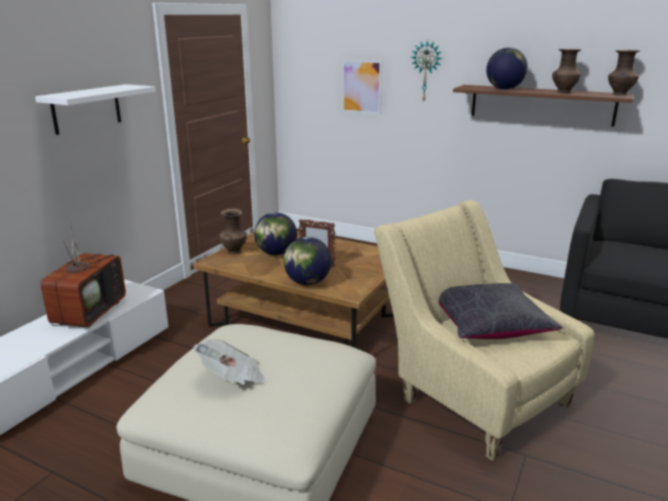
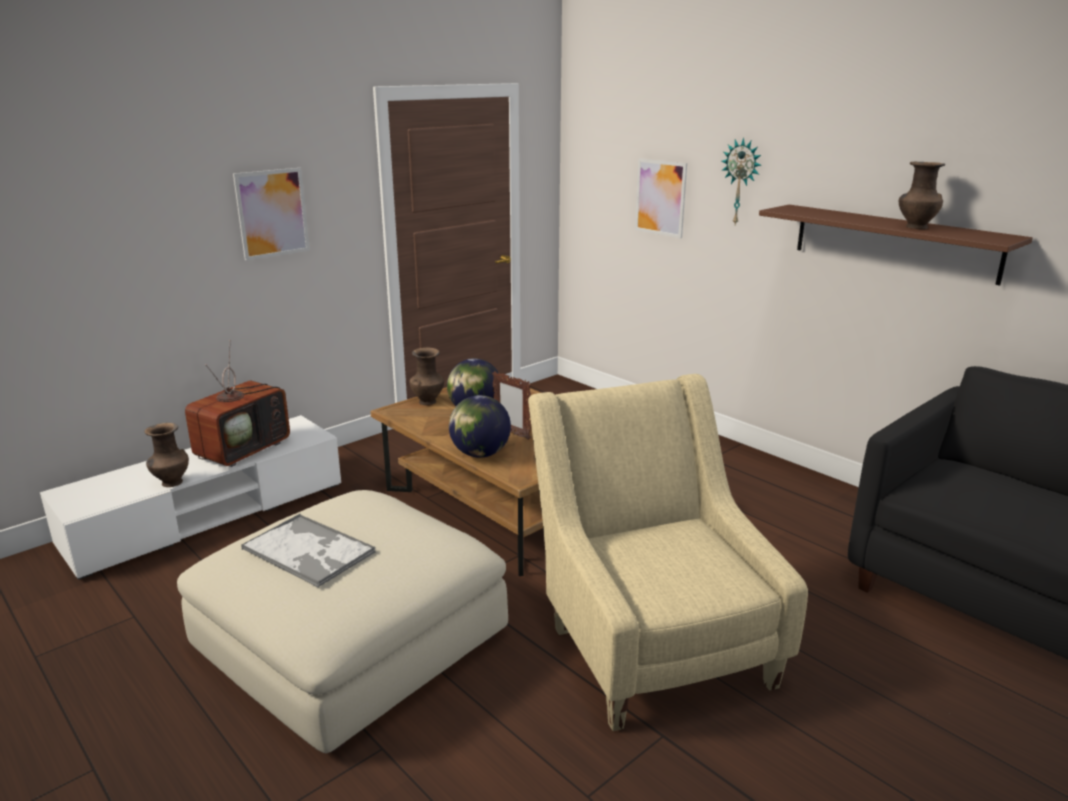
camera: 20 degrees right, 0 degrees up
white shelf [35,84,156,135] -> picture [233,168,310,261]
newspaper [194,339,267,385] -> tray [241,514,376,588]
black pillow [439,283,563,339] -> none
globe [486,48,528,89] -> none
brown vase [608,50,640,95] -> brown vase moved to [145,423,189,487]

